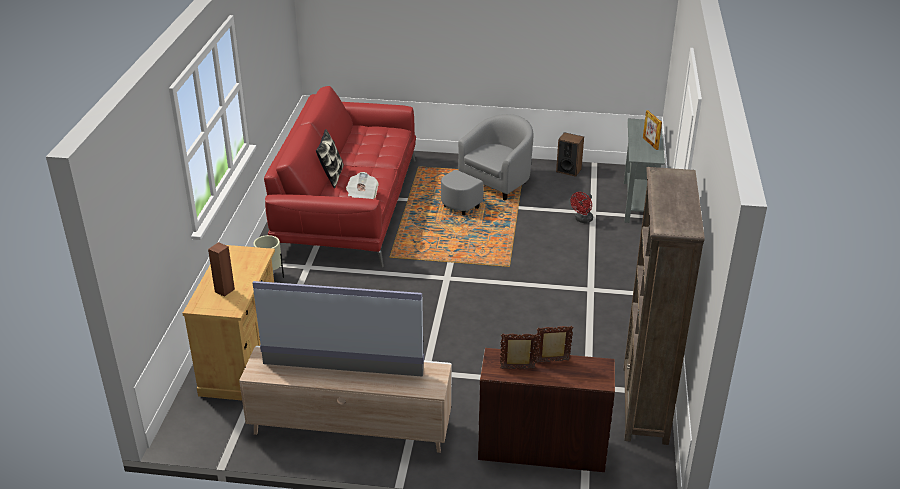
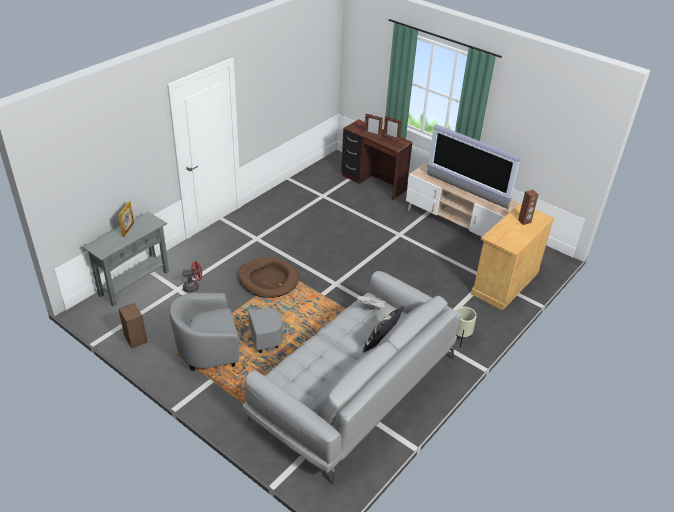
camera: 150 degrees left, 5 degrees up
red sofa [264,86,416,268] -> grey sofa [243,271,460,484]
brown bookcase [623,167,705,445] -> none
none -> brown dog bed [238,257,299,298]

